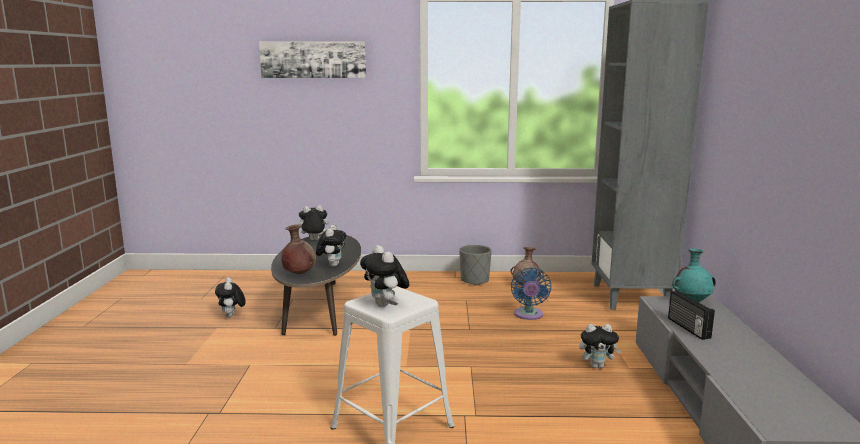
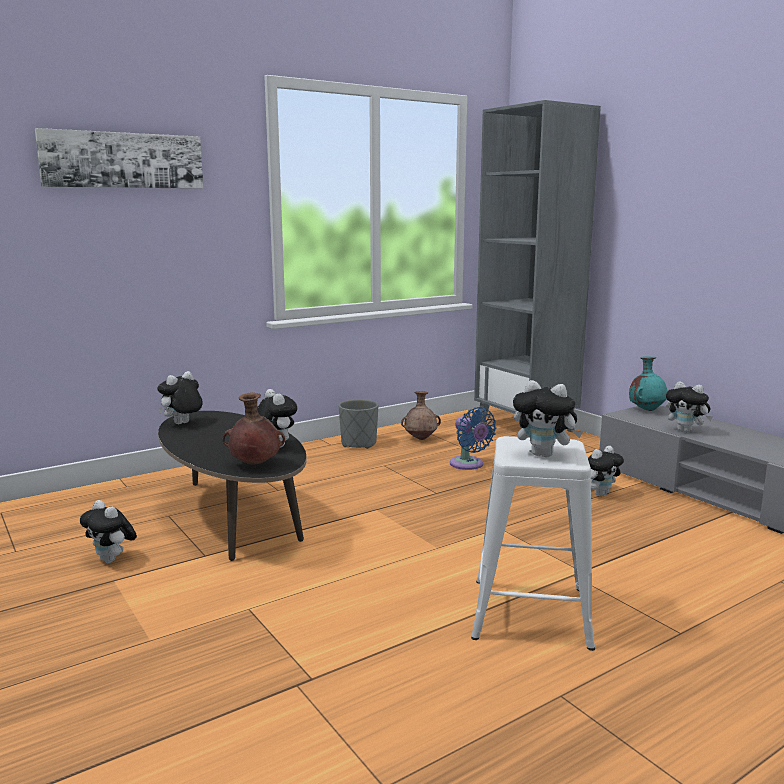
camera: 35 degrees left, 0 degrees up
radio [668,291,715,340] -> plush toy [666,381,713,433]

